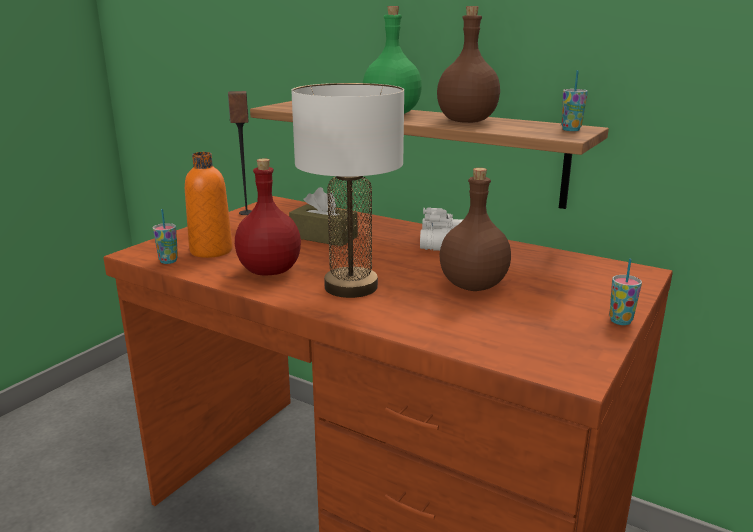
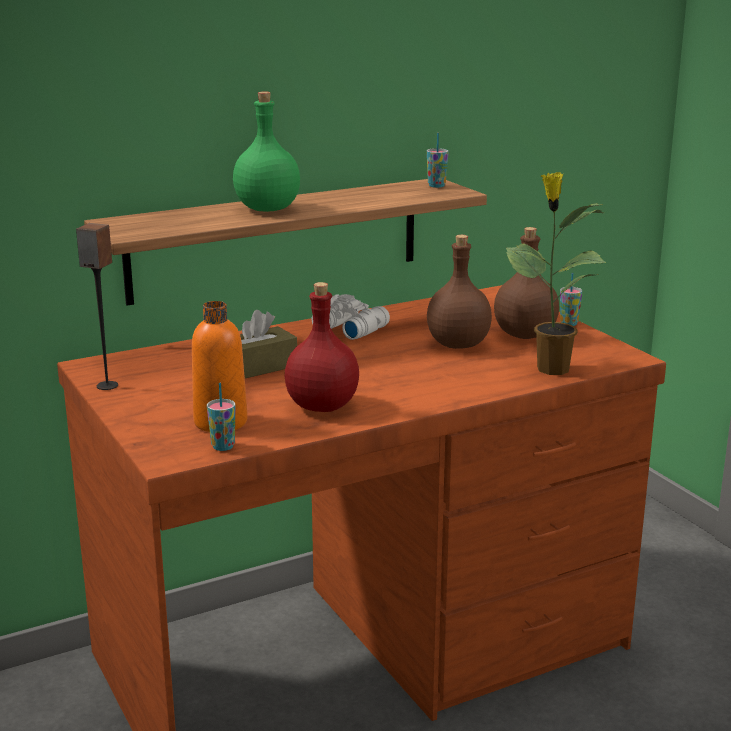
camera: 60 degrees left, 0 degrees up
table lamp [291,83,404,298] -> none
brown bottle [437,6,500,123] -> brown bottle moved to [494,227,559,339]
none -> potted plant [506,172,606,375]

